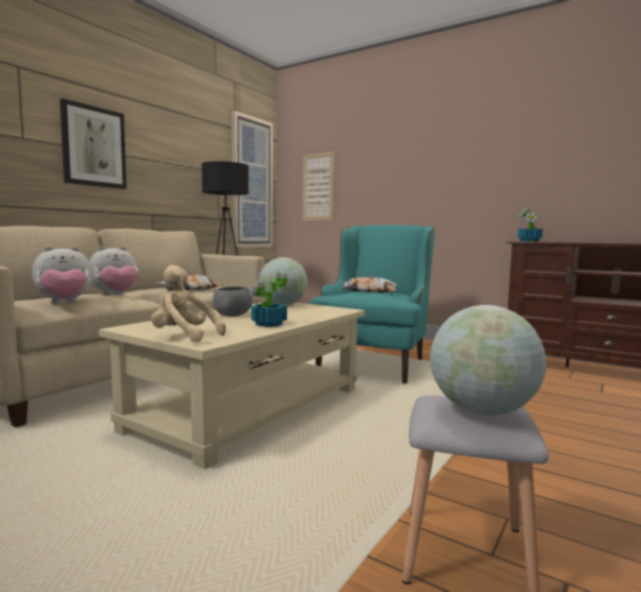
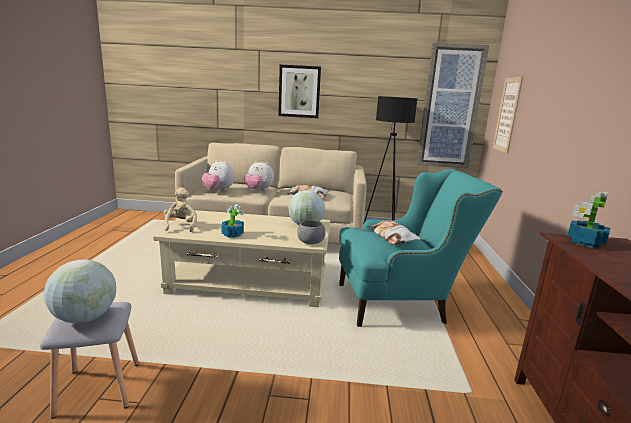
camera: 60 degrees right, 10 degrees up
grey bowl [213,287,253,317] -> grey bowl moved to [297,220,325,244]

